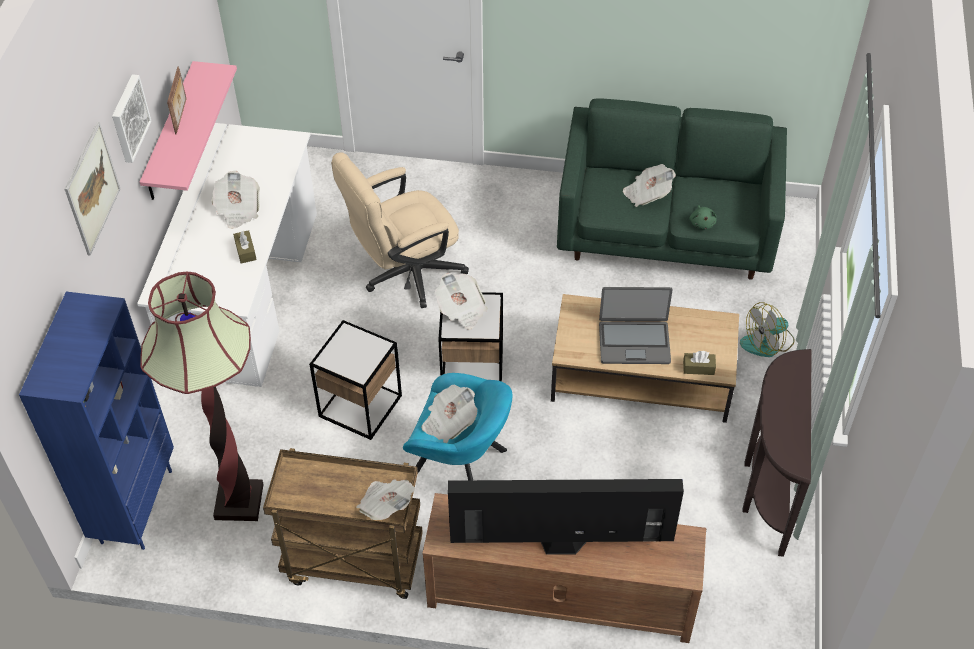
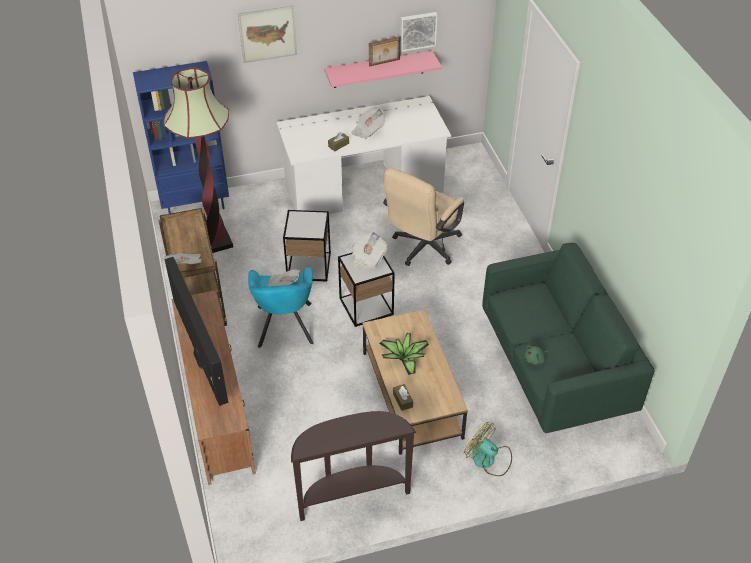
camera: 65 degrees right, 5 degrees down
picture [112,74,151,163] -> picture moved to [400,12,437,52]
beige office chair [331,152,469,308] -> beige office chair turned 90 degrees counterclockwise [383,168,464,266]
laptop [599,287,673,364] -> potted plant [379,333,429,375]
newspaper [623,164,676,207] -> none

